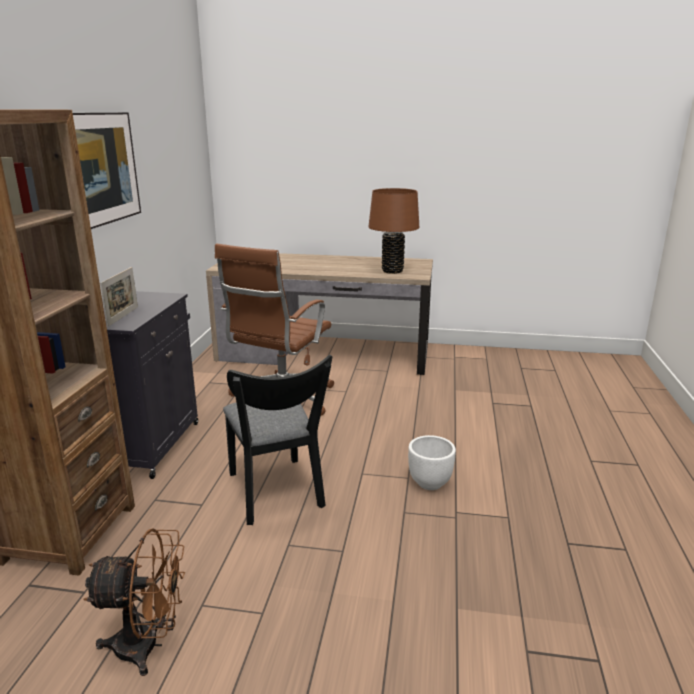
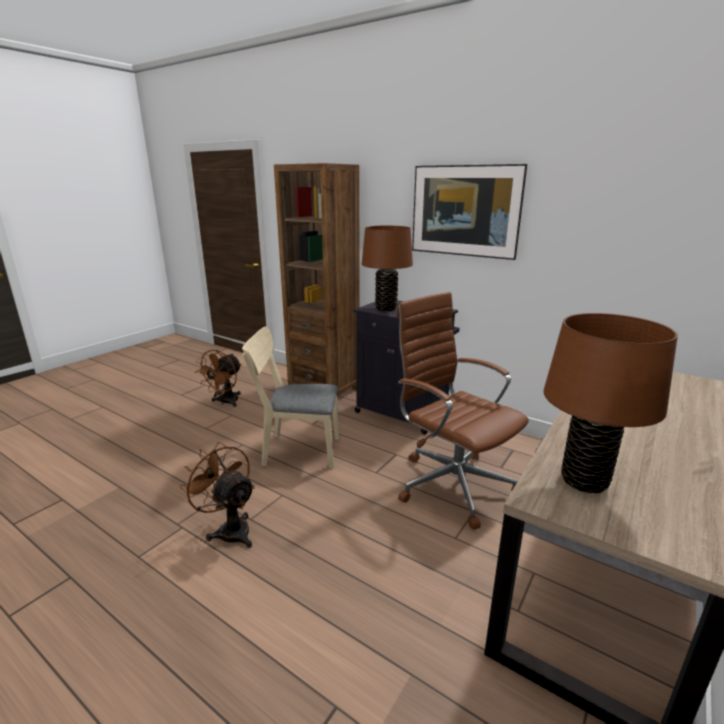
camera: 115 degrees right, 0 degrees up
picture frame [101,267,138,327] -> brown table lamp [362,226,413,311]
black chair [223,355,332,525] -> beige chair [242,326,340,468]
white planter [408,435,456,490] -> brown fan [180,442,255,548]

